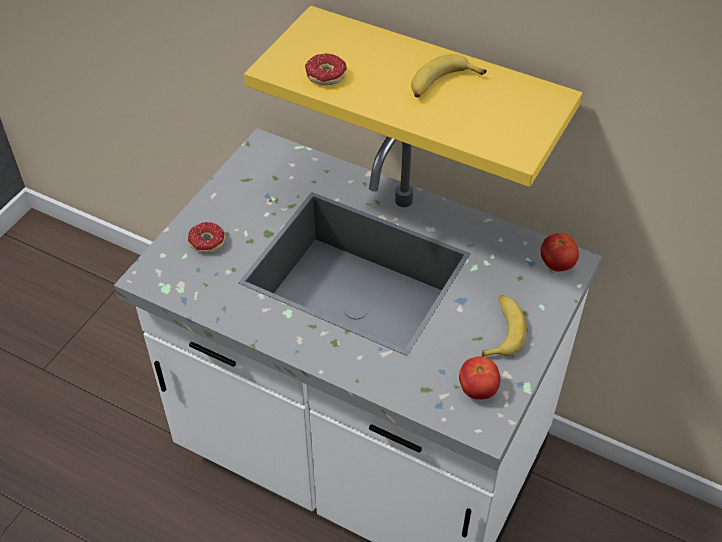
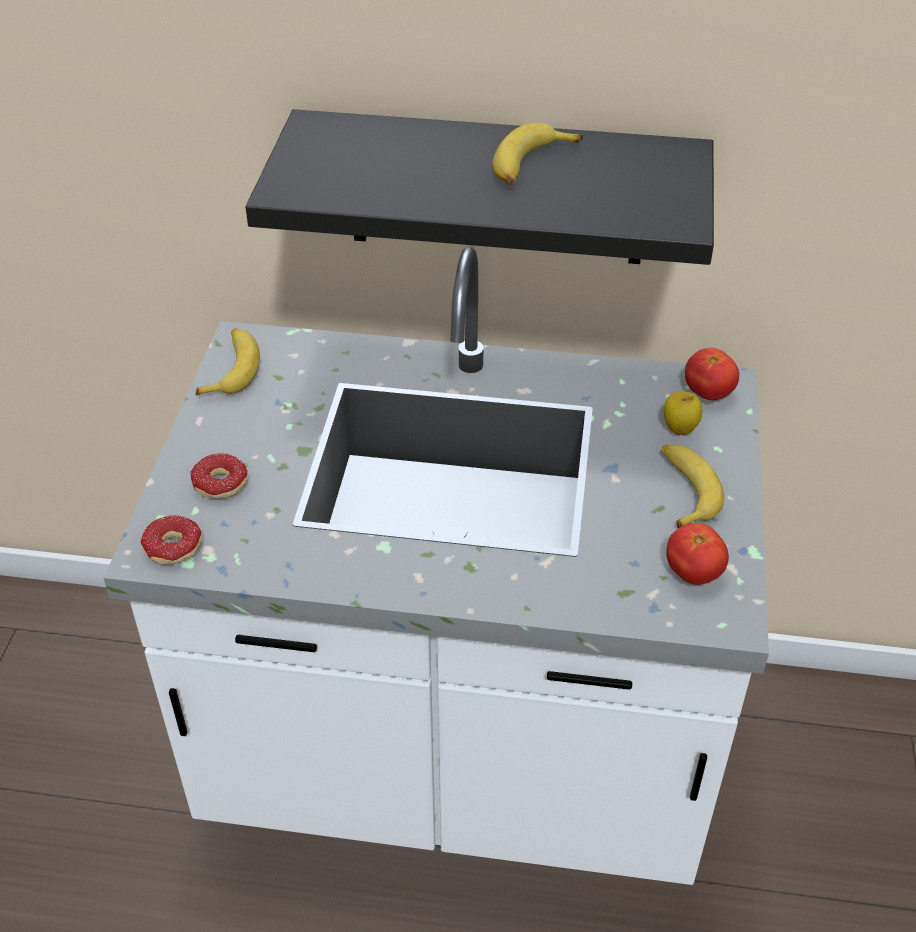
camera: 20 degrees left, 5 degrees down
yellow shelf [244,6,582,187] -> black shelf [245,109,714,265]
donut [305,53,347,85] -> donut moved to [141,515,202,565]
none -> banana [196,328,260,396]
none -> apple [664,391,702,435]

